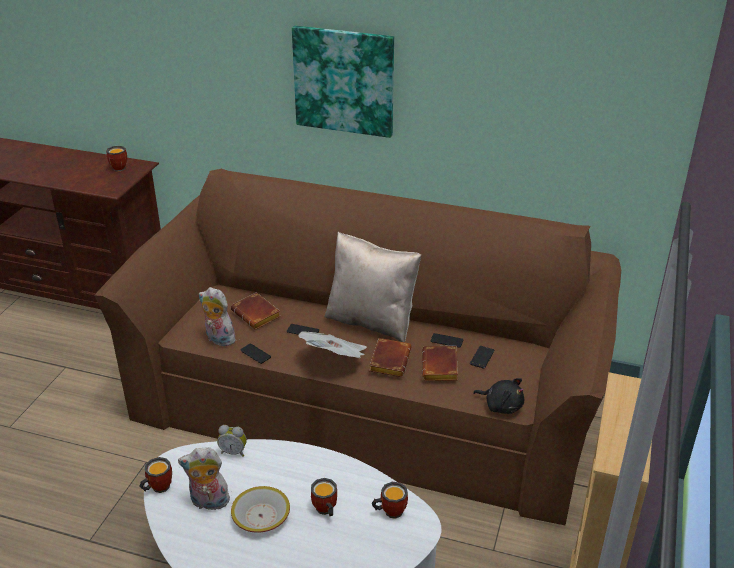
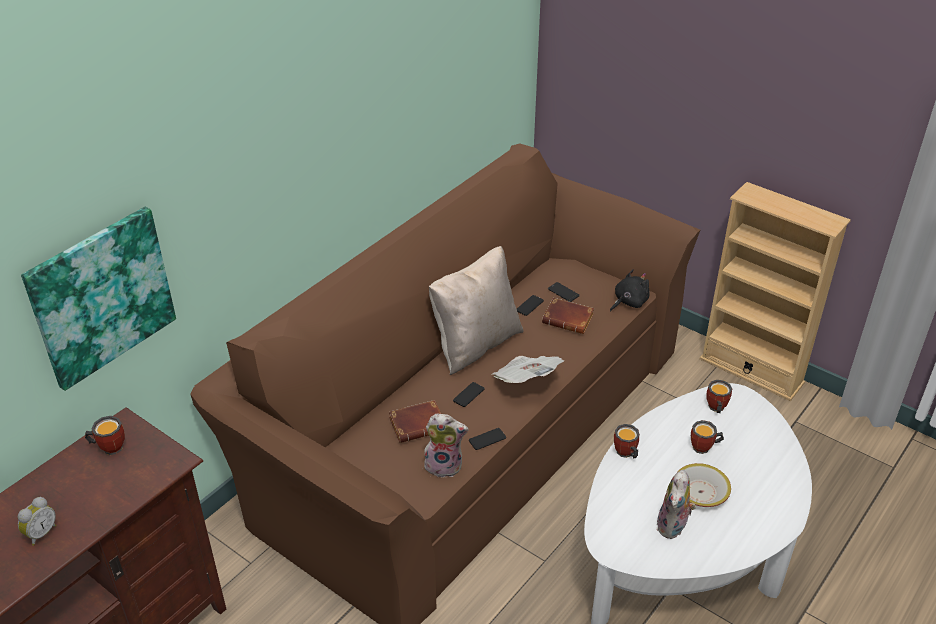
camera: 70 degrees left, 5 degrees up
mug [139,457,172,493] -> mug moved to [614,424,640,459]
plush toy [199,287,238,346] -> plush toy turned 135 degrees counterclockwise [424,414,469,478]
alarm clock [217,425,247,457] -> alarm clock moved to [18,497,56,546]
picture [292,26,394,138] -> picture moved to [21,207,176,391]
brown book [369,338,411,377] -> none

